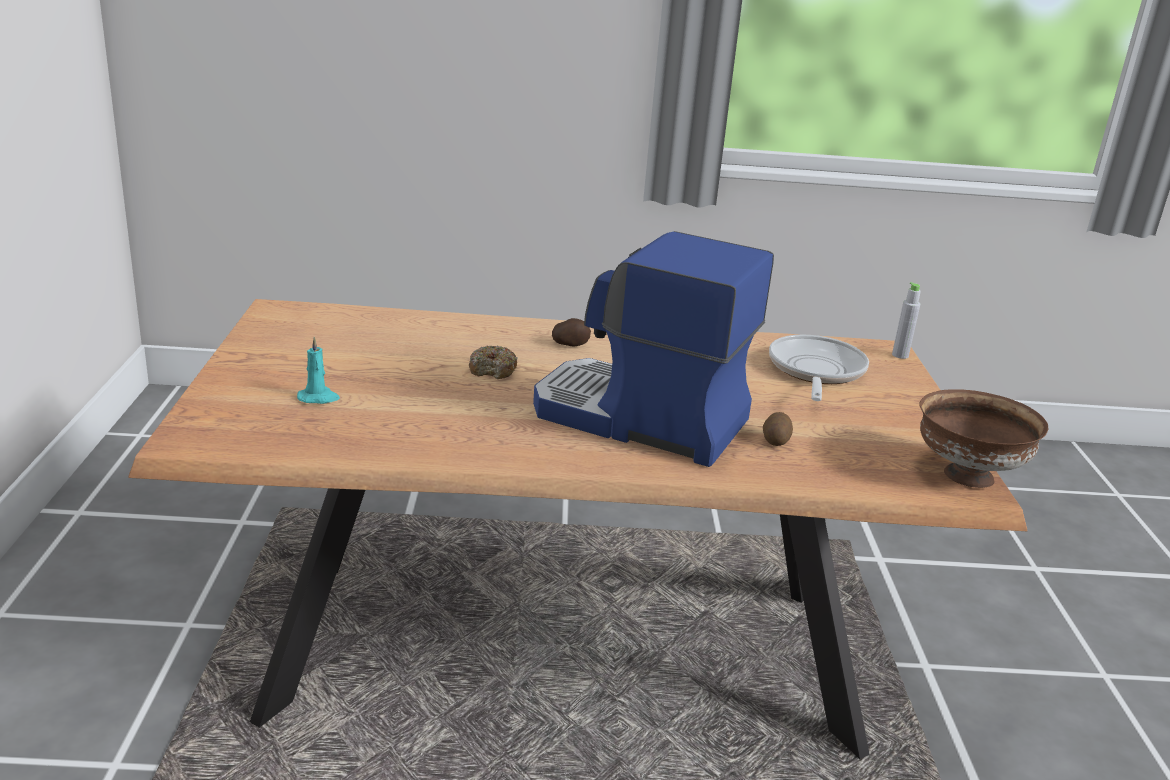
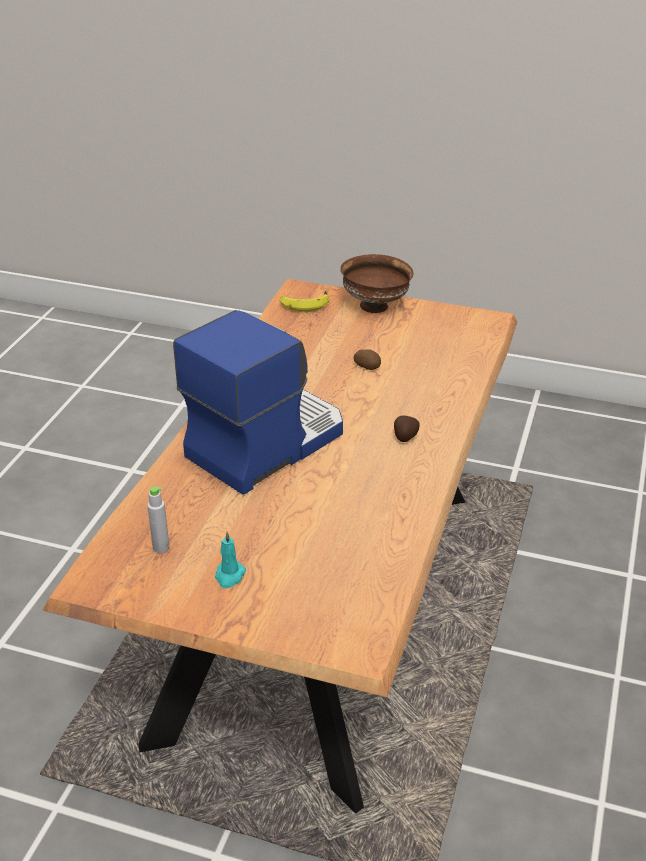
camera: 110 degrees right, 10 degrees up
turquoise candle [297,336,340,404] -> turquoise candle moved to [215,531,246,588]
donut [469,345,518,379] -> none
potato [763,412,793,446] -> potato moved to [354,349,381,370]
frying pan [769,335,869,401] -> none
grey bottle [892,282,920,359] -> grey bottle moved to [147,486,170,553]
brown bowl [919,389,1048,488] -> brown bowl moved to [340,254,414,313]
none -> banana [280,291,329,311]

